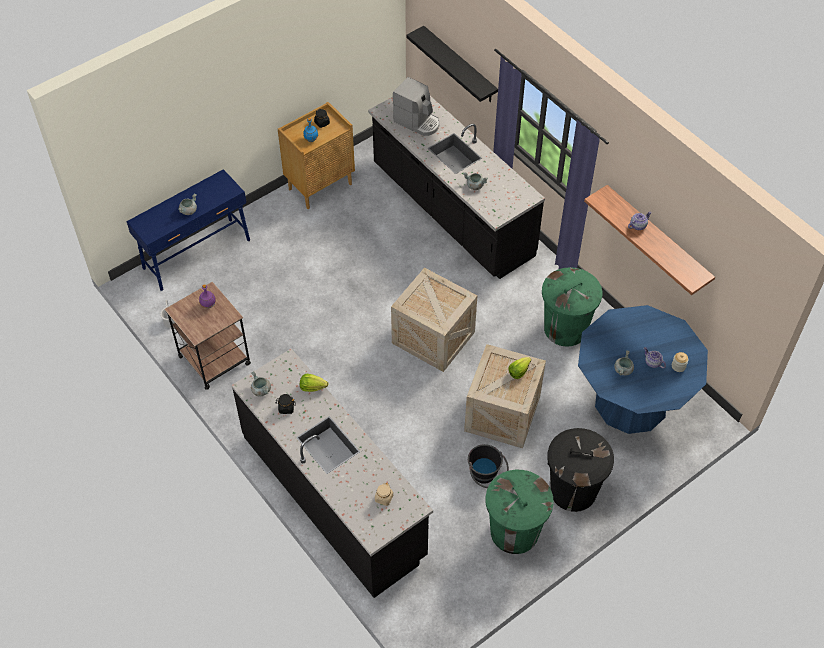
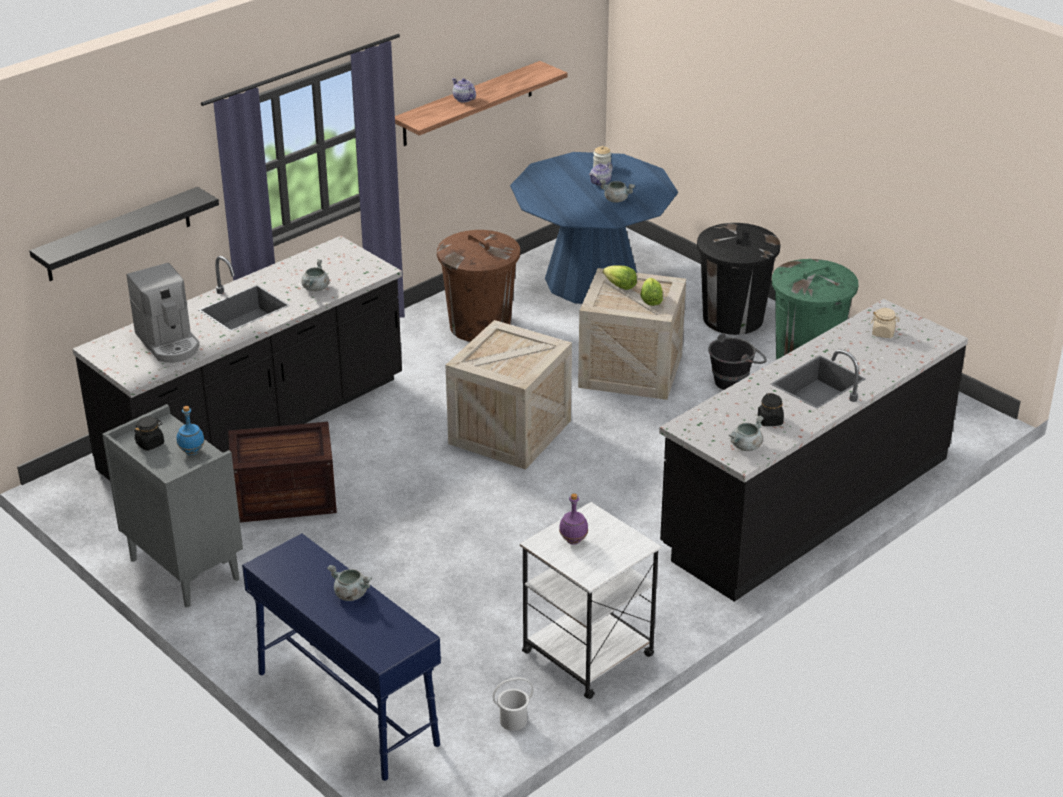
camera: 95 degrees left, 20 degrees down
brown cart [165,282,250,390] -> white cart [520,502,661,699]
brown cabinet [278,102,355,209] -> grey cabinet [102,404,243,608]
lettuce [300,374,328,392] -> lettuce moved to [640,278,663,306]
coffee machine [393,77,440,136] -> coffee machine turned 120 degrees clockwise [127,263,200,363]
green trash can [542,267,602,347] -> brown trash can [437,230,520,342]
none -> crate [228,421,337,522]

